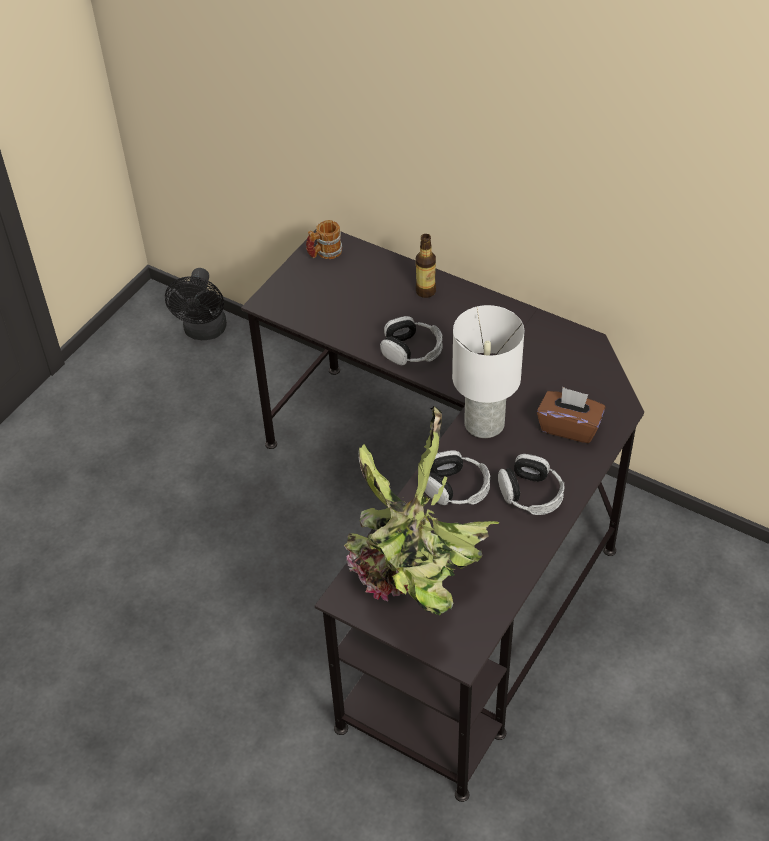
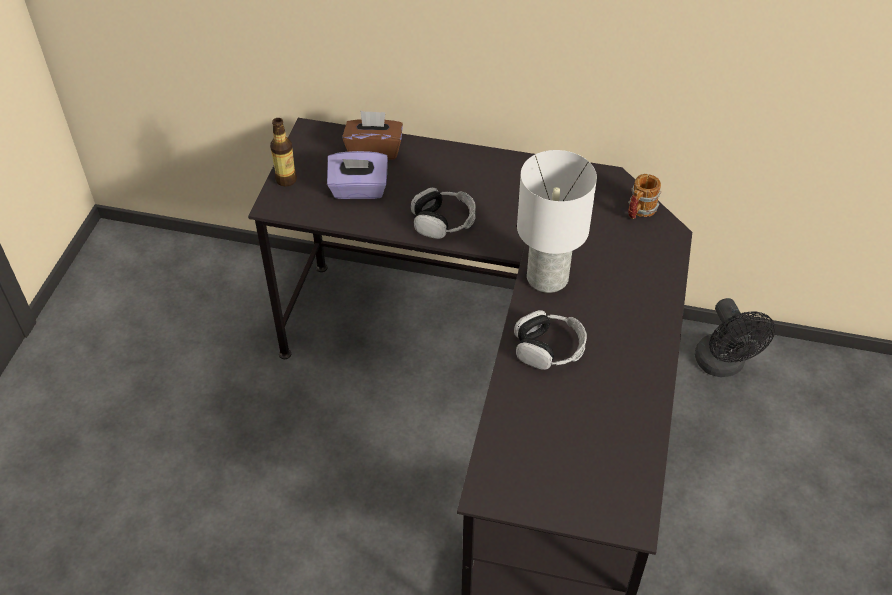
camera: 20 degrees left, 0 degrees up
black fan [165,268,227,340] -> black fan moved to [695,298,775,377]
mug [306,220,342,259] -> mug moved to [628,174,661,219]
potted plant [344,406,500,615] -> none
bottle [416,234,436,298] -> bottle moved to [270,118,297,187]
headphones [498,454,564,515] -> none
brown tissue box [537,387,605,443] -> brown tissue box moved to [342,111,403,160]
none -> purple tissue box [327,151,388,199]

